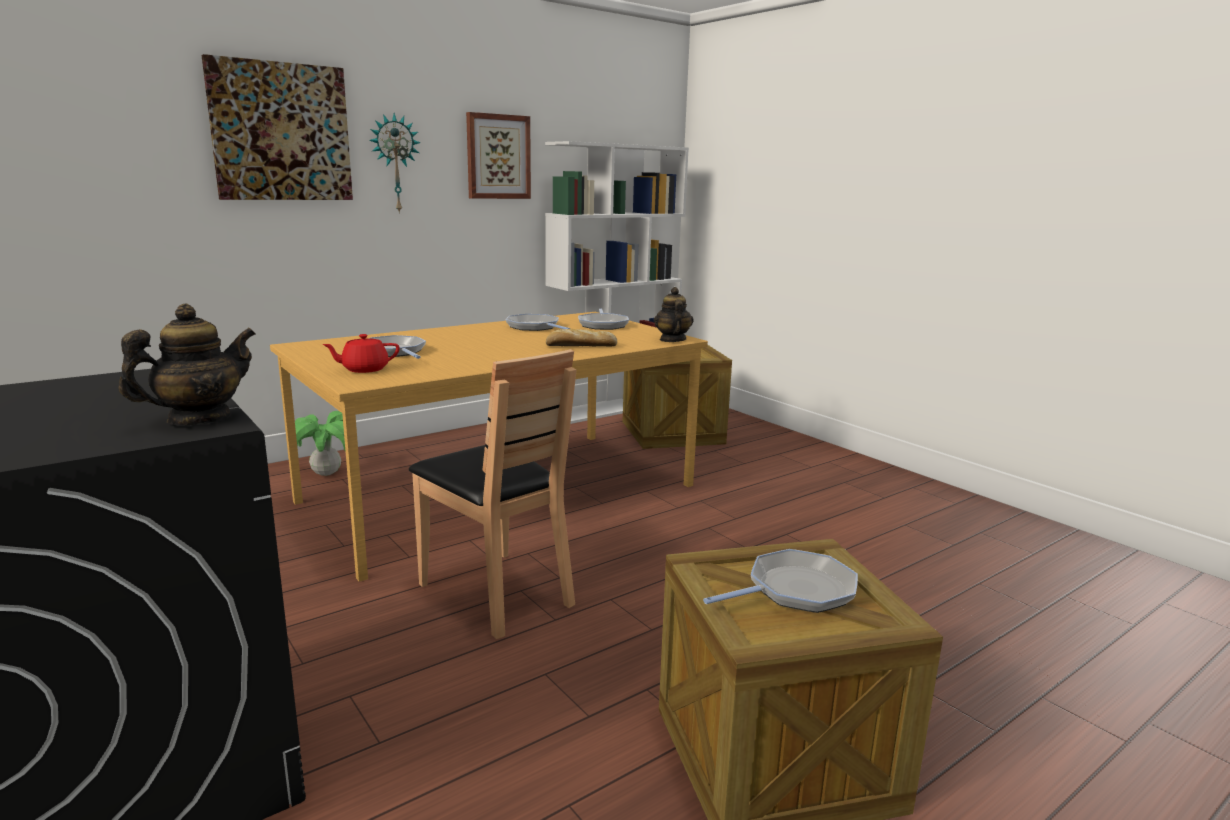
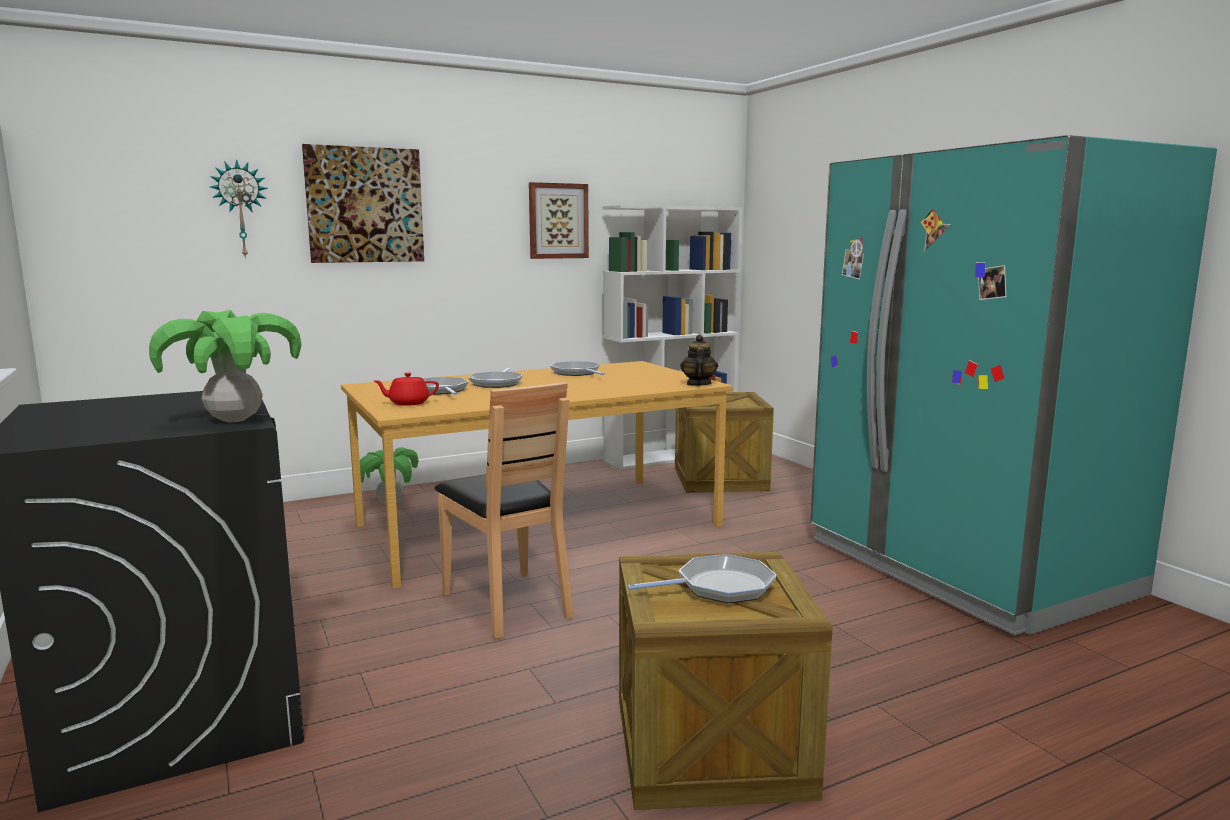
camera: 10 degrees right, 5 degrees down
teapot [119,304,256,425] -> potted plant [149,310,302,422]
wall clock [369,113,421,214] -> wall clock moved to [210,159,268,259]
bread [546,329,617,346] -> none
frying pan [578,308,629,330] -> frying pan moved to [468,367,523,388]
none -> turquoise fridge [810,135,1217,635]

